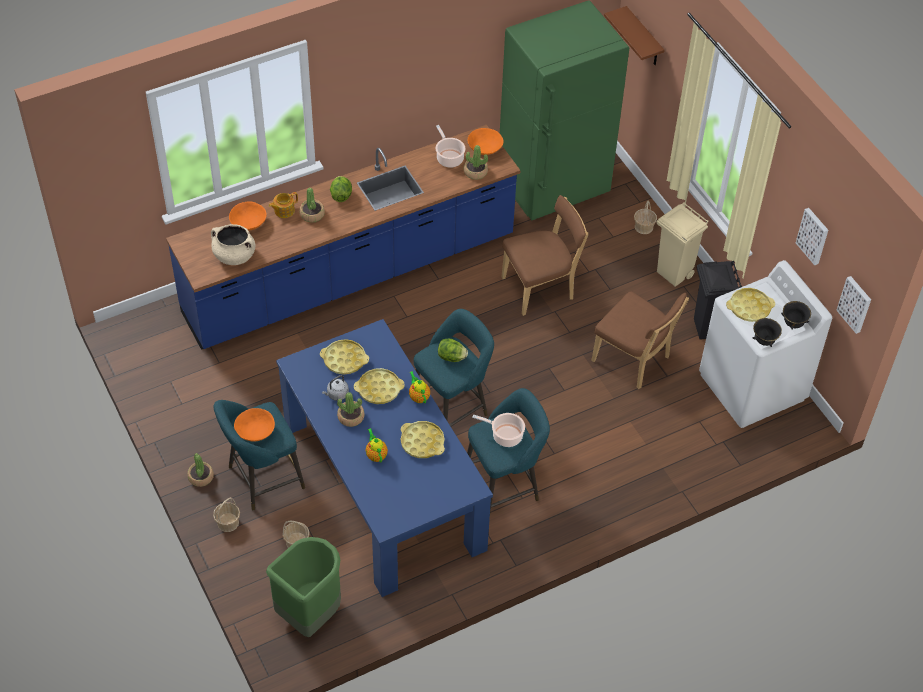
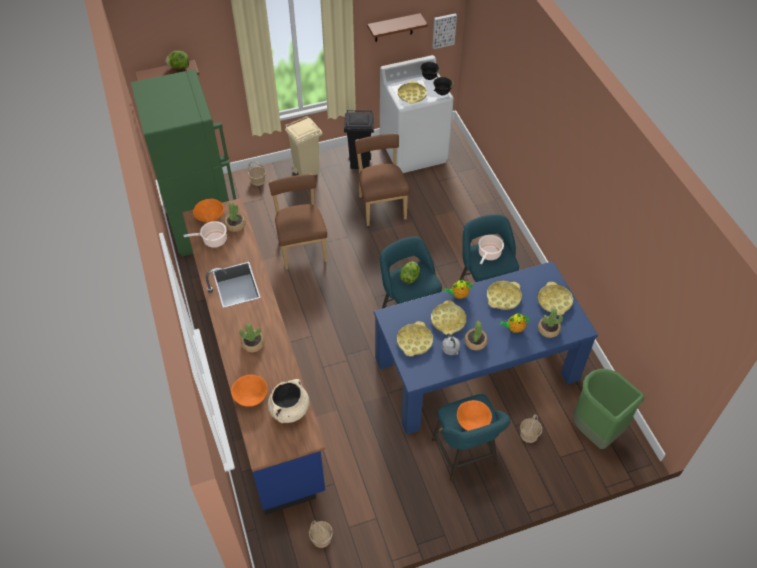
camera: 80 degrees left, 0 degrees up
potted plant [187,453,214,487] -> potted plant moved to [538,309,563,338]
basket [213,497,240,532] -> basket moved to [309,520,333,548]
teapot [268,192,298,218] -> none
lettuce [330,176,352,202] -> lettuce moved to [165,51,189,69]
brown chair [591,291,689,389] -> brown chair turned 60 degrees counterclockwise [355,134,410,226]
picture [796,208,828,266] -> brown shelf [367,13,428,42]
none -> yellow tray [538,282,573,315]

